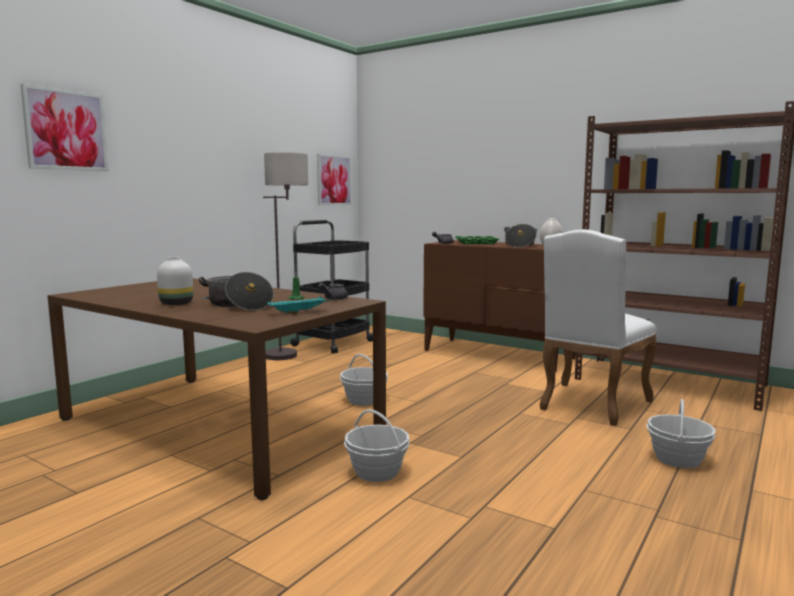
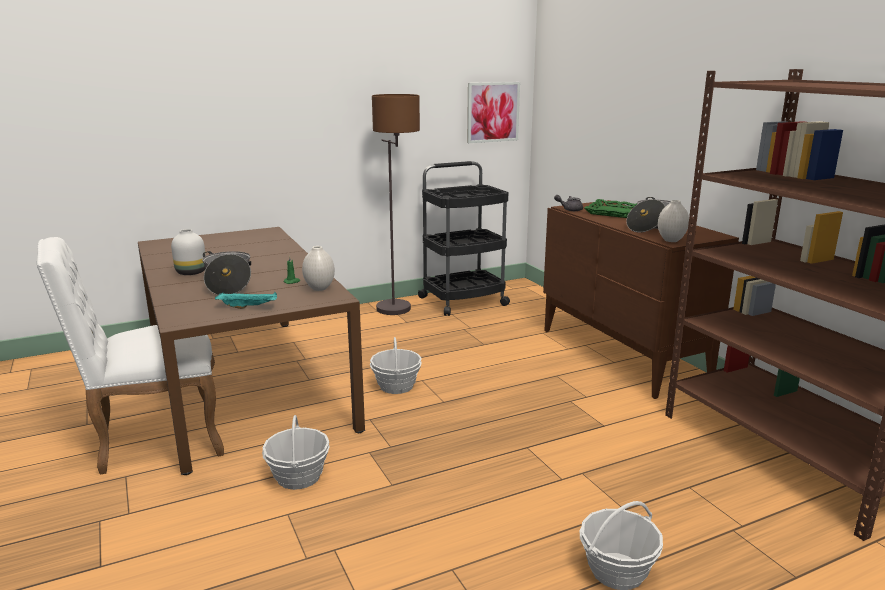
camera: 30 degrees right, 10 degrees up
picture [21,84,109,171] -> none
grey floor lamp [263,152,308,360] -> brown floor lamp [372,94,420,315]
grey teapot [318,283,348,300] -> white vase [302,246,335,291]
white chair [540,229,657,426] -> white chair moved to [37,237,224,475]

